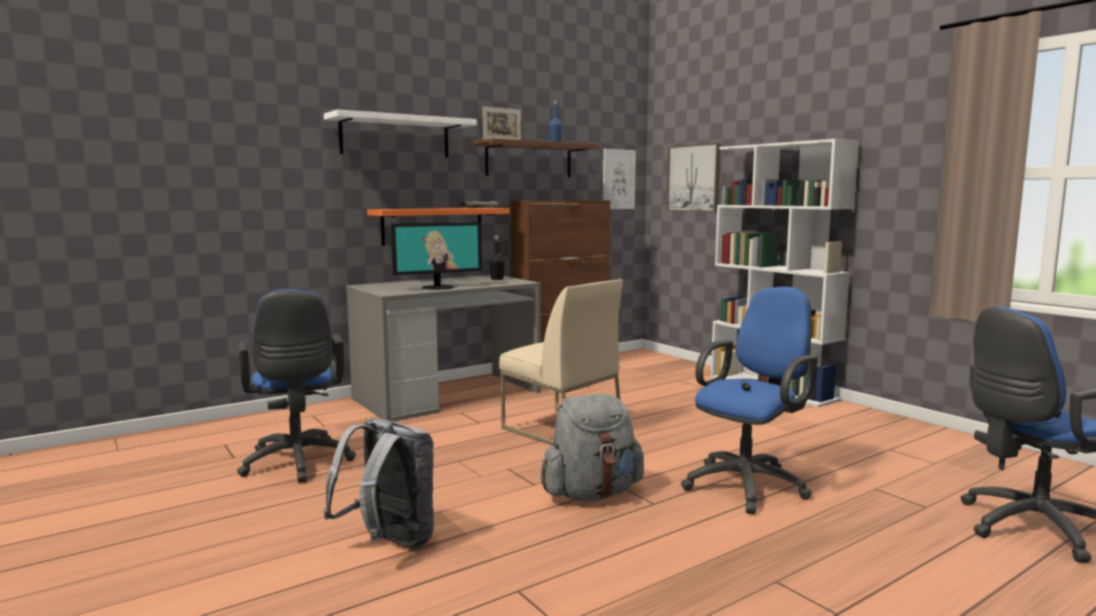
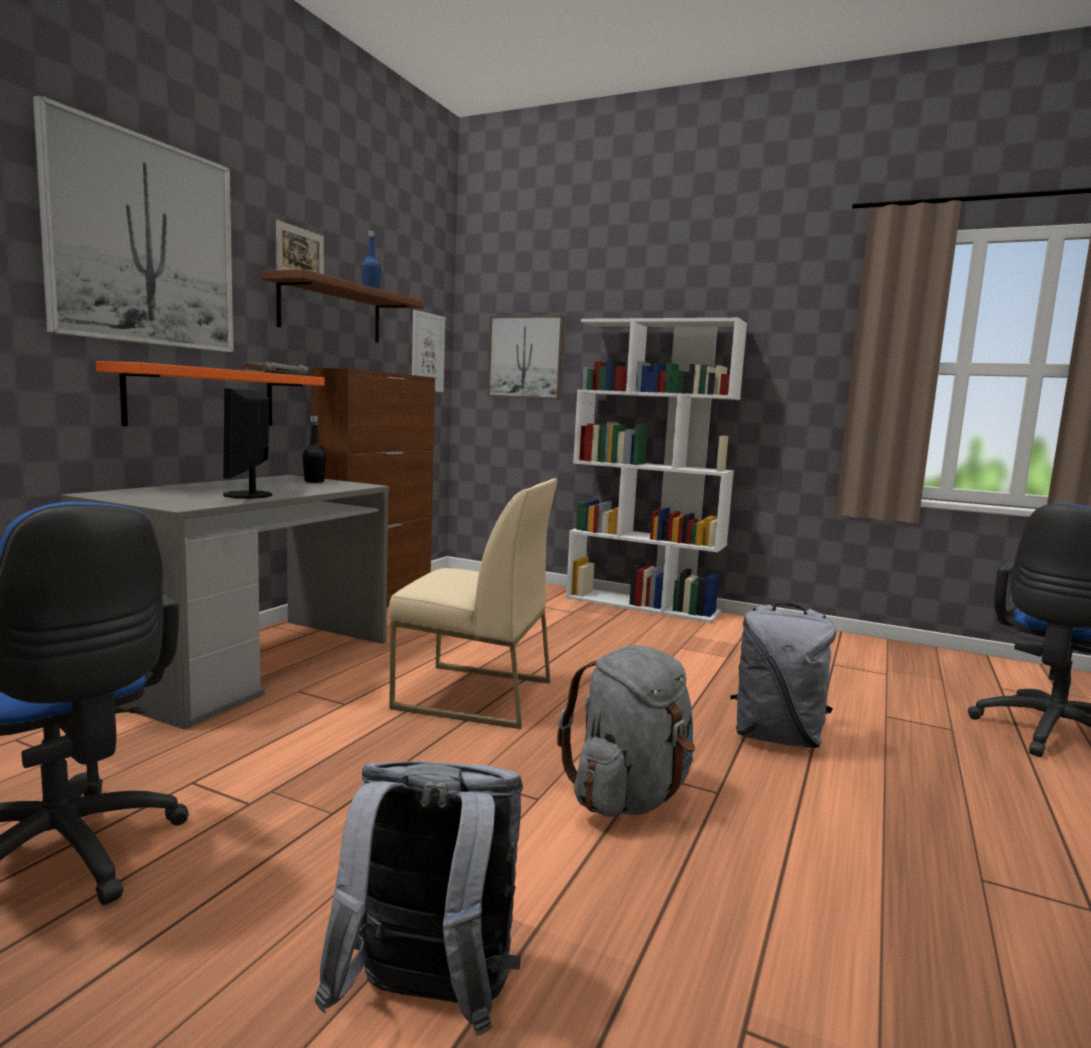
camera: 30 degrees left, 0 degrees up
white shelf [324,109,477,158] -> picture [33,95,233,352]
monitor [391,222,482,290] -> monitor turned 135 degrees clockwise [223,388,272,499]
blue office chair [681,287,818,514] -> grey backpack [730,603,836,748]

